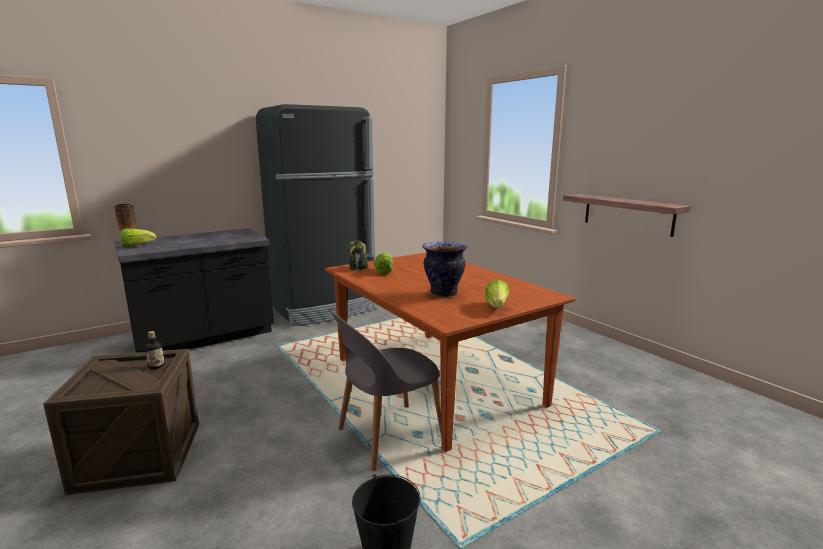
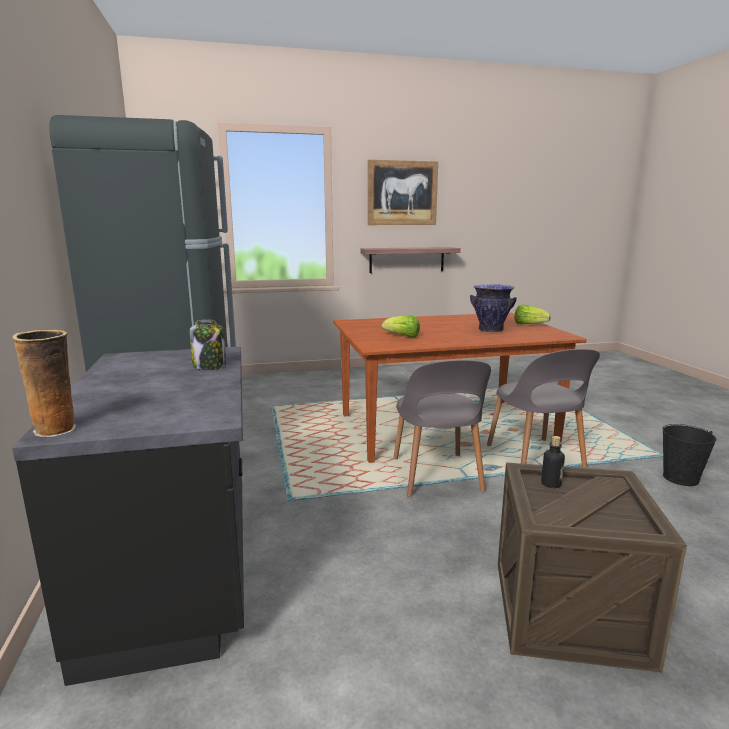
camera: 70 degrees left, 0 degrees up
lettuce [120,228,156,247] -> none
jar [348,241,368,270] -> jar moved to [190,320,226,370]
none -> picture [368,160,438,225]
none -> grey chair [393,360,491,497]

